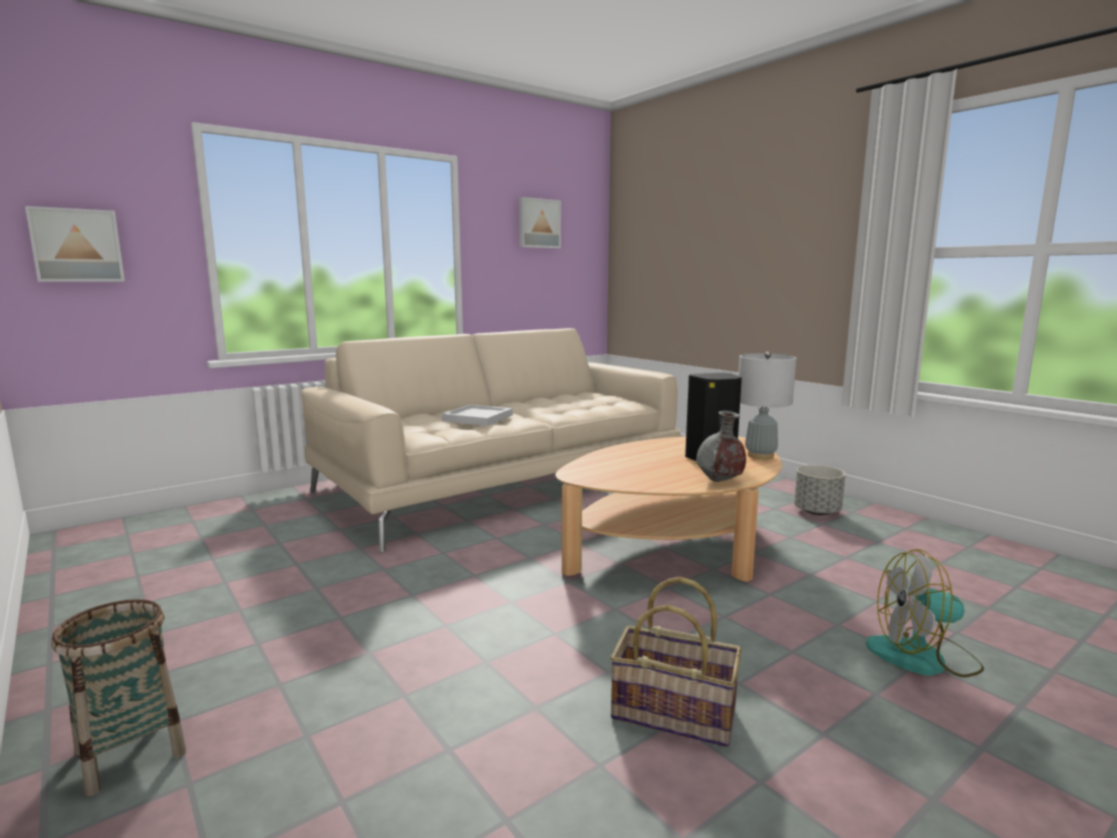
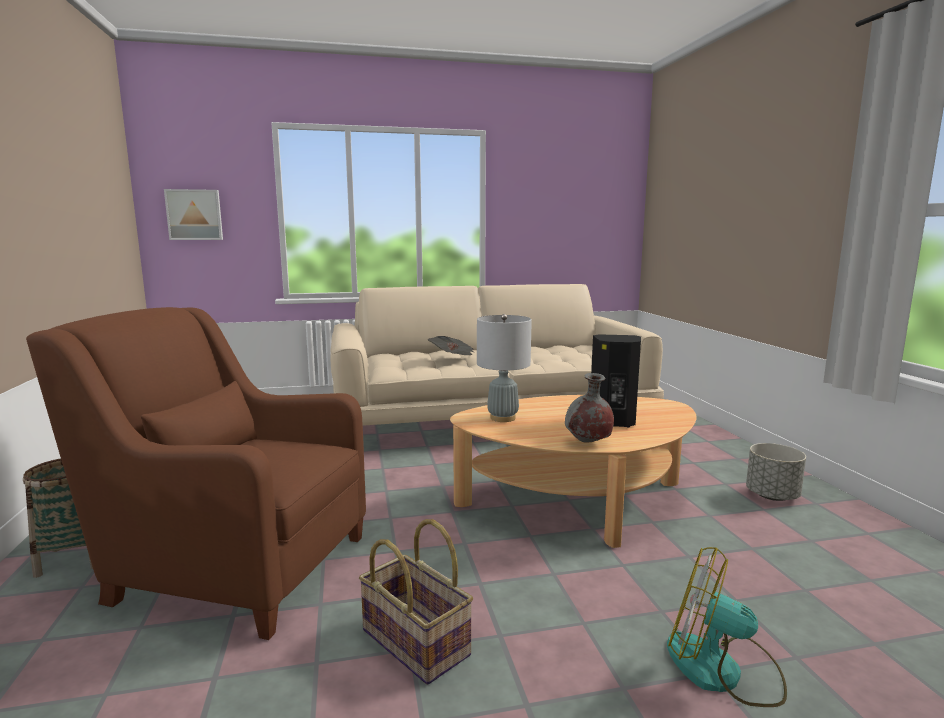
camera: 25 degrees right, 0 degrees up
white tray [442,404,513,426] -> newspaper [428,336,474,355]
picture [519,197,561,248] -> none
grey table lamp [738,352,796,460] -> grey table lamp moved to [477,314,532,422]
none -> brown armchair [26,307,366,640]

